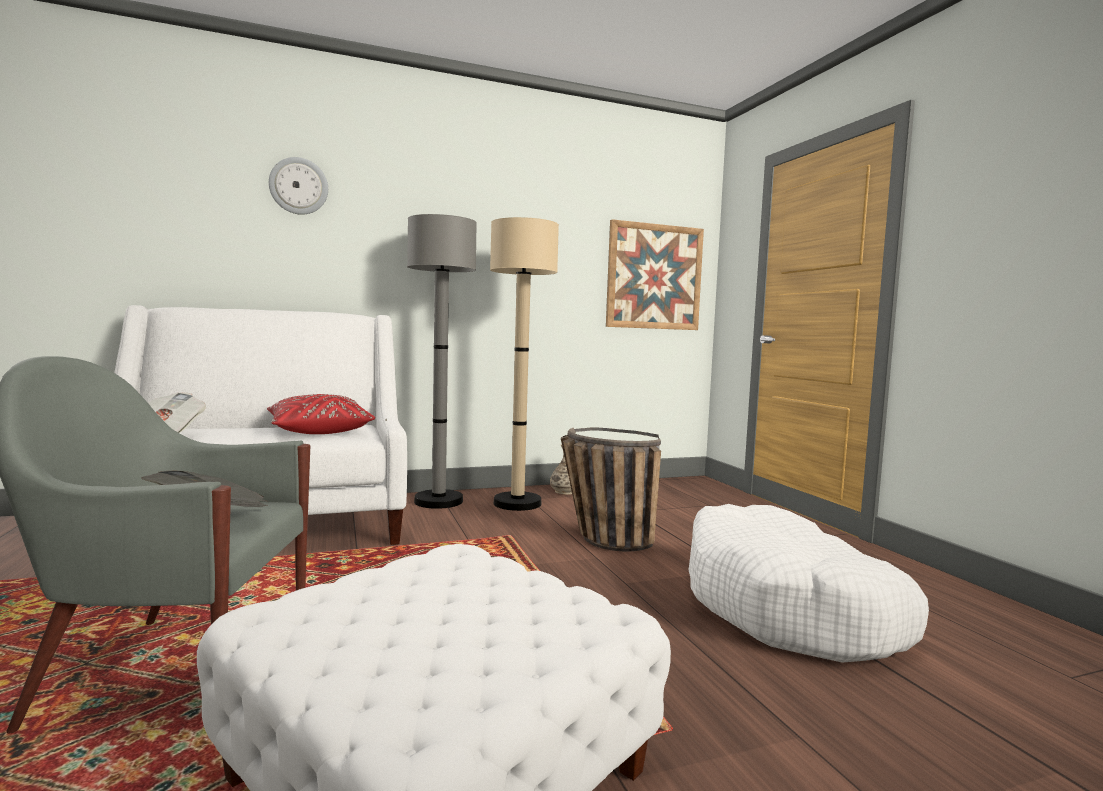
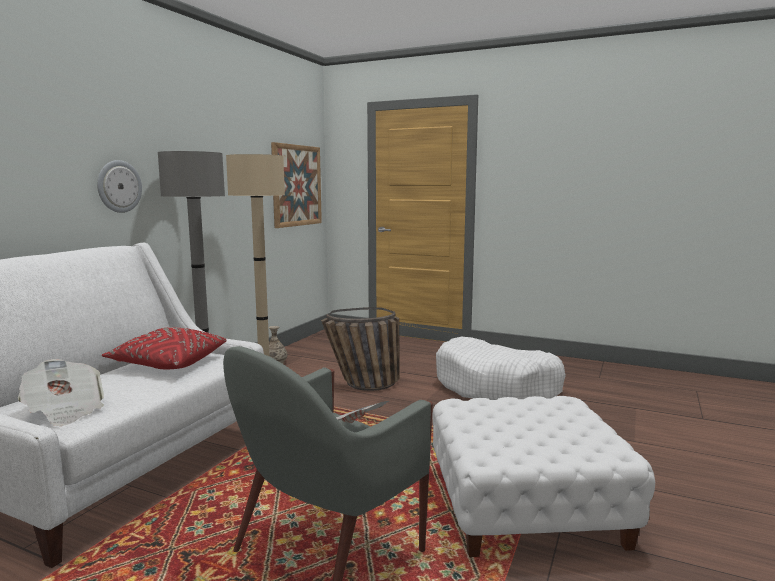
camera: 45 degrees left, 5 degrees up
wall clock [269,157,328,215] -> wall clock moved to [97,160,142,213]

